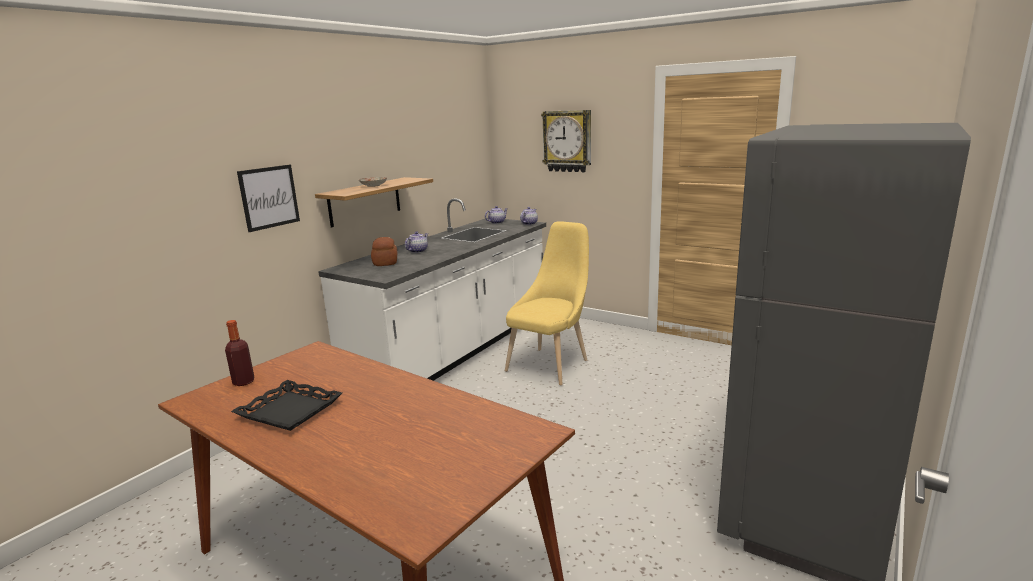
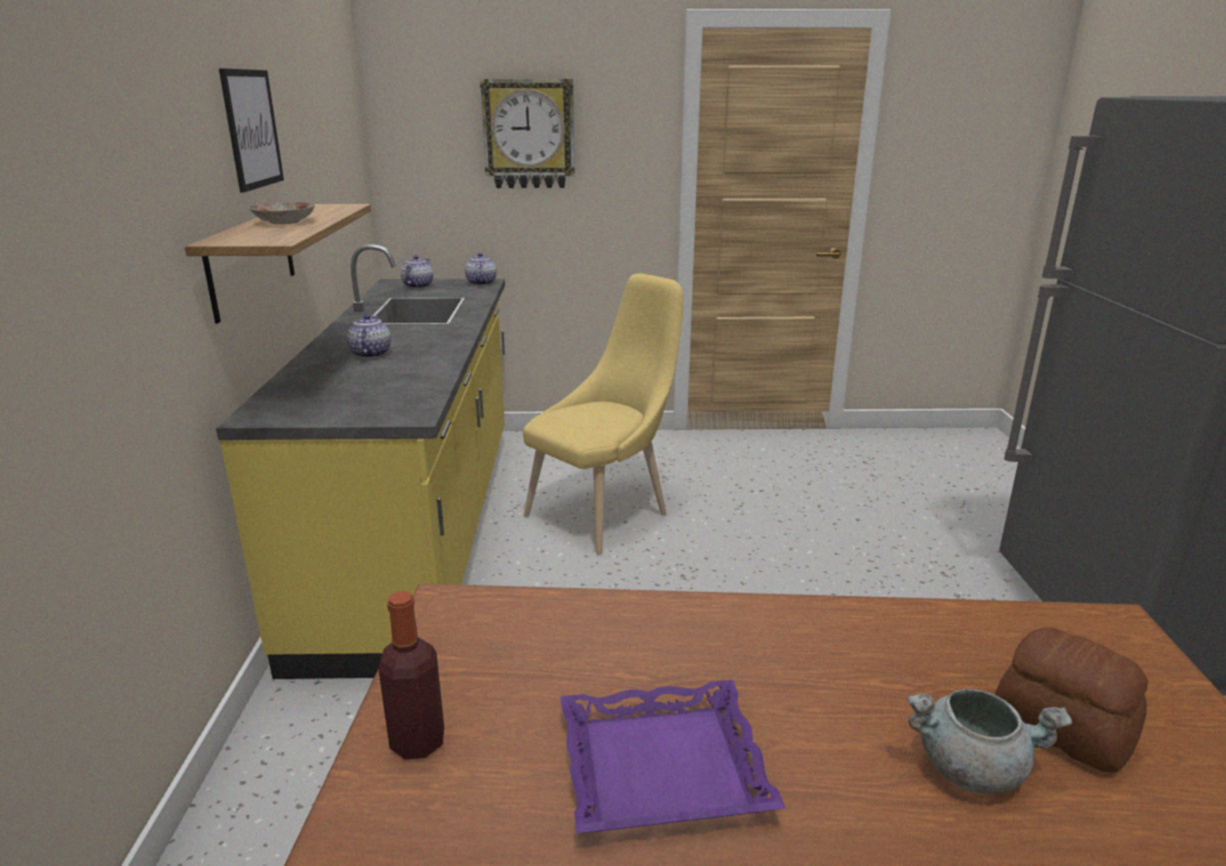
camera: 35 degrees left, 5 degrees up
black tray [231,380,342,431] -> purple tray [560,680,785,833]
picture [237,165,300,232] -> picture moved to [219,68,284,192]
white counter [318,198,546,381] -> yellow counter [216,244,505,679]
bread [371,237,397,266] -> bread moved to [995,627,1148,773]
yellow chair [505,221,589,385] -> yellow chair turned 45 degrees clockwise [523,273,683,554]
none -> grey cooking pot [907,689,1072,793]

